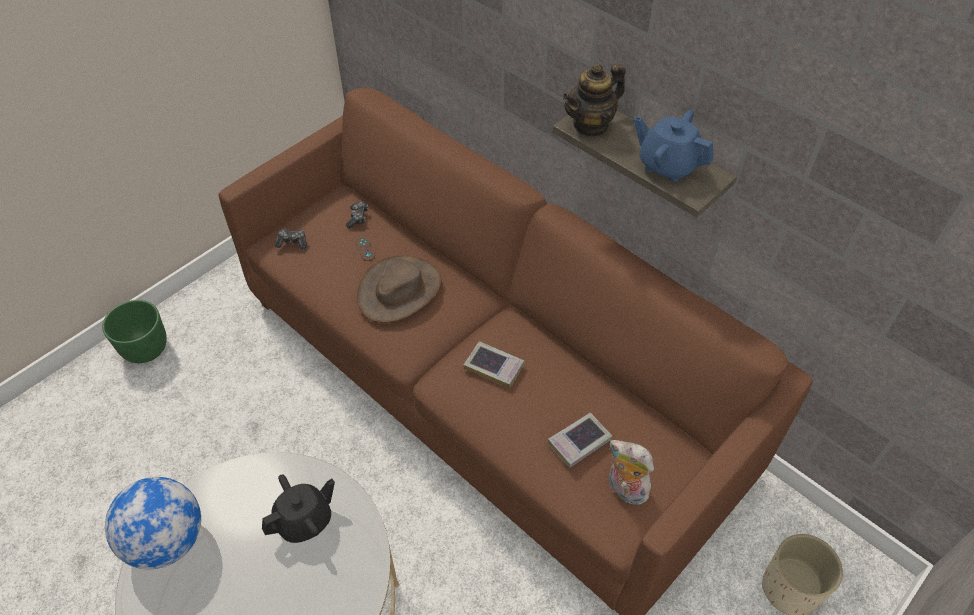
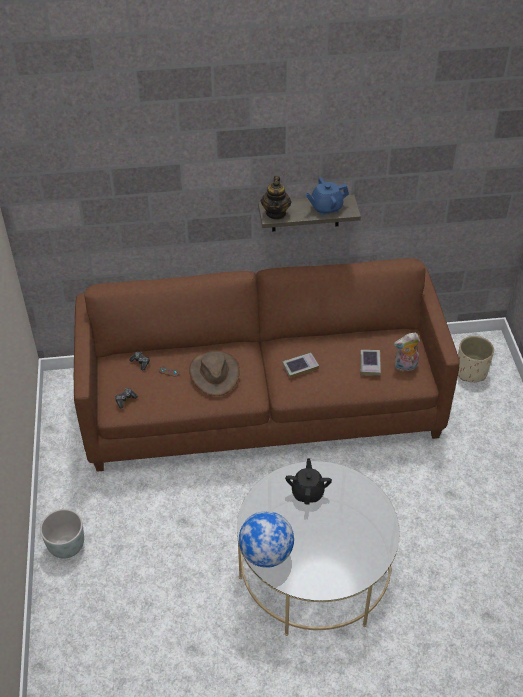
camera: 50 degrees left, 5 degrees down
green planter [102,300,167,363] -> grey planter [40,509,84,559]

